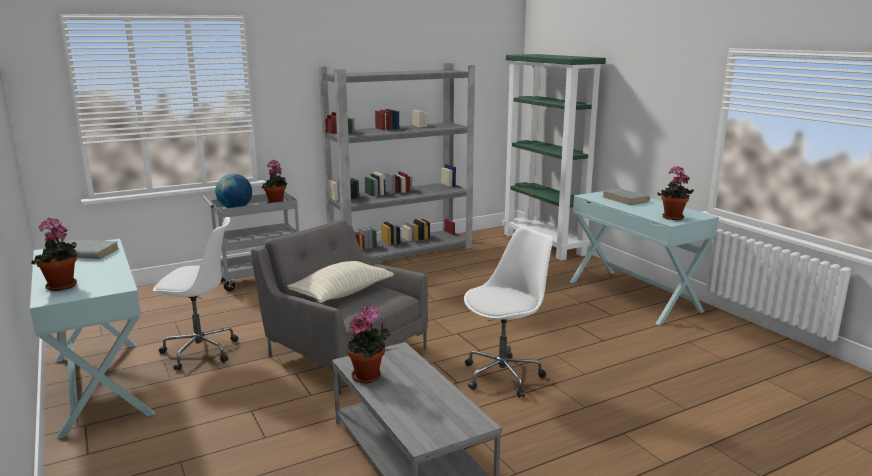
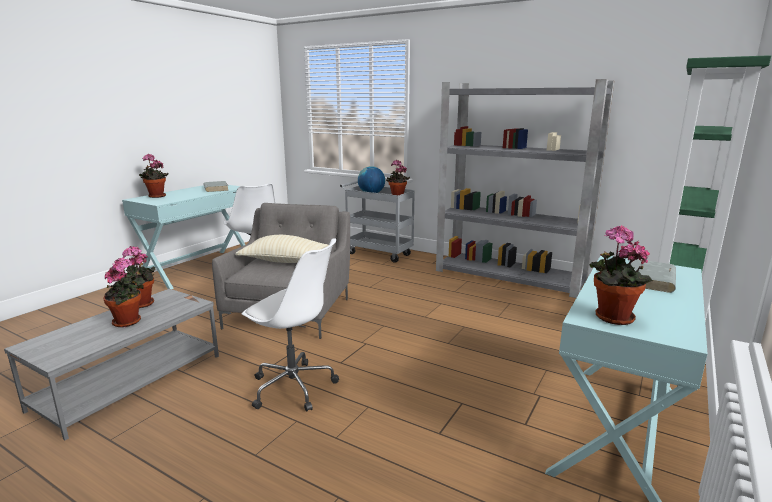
camera: 60 degrees right, 0 degrees up
none -> potted plant [103,257,145,327]

